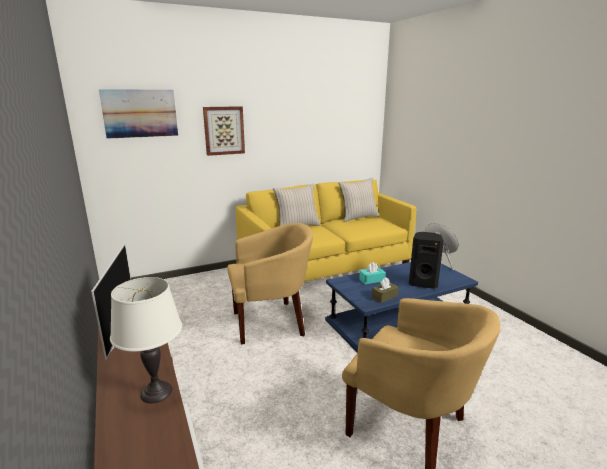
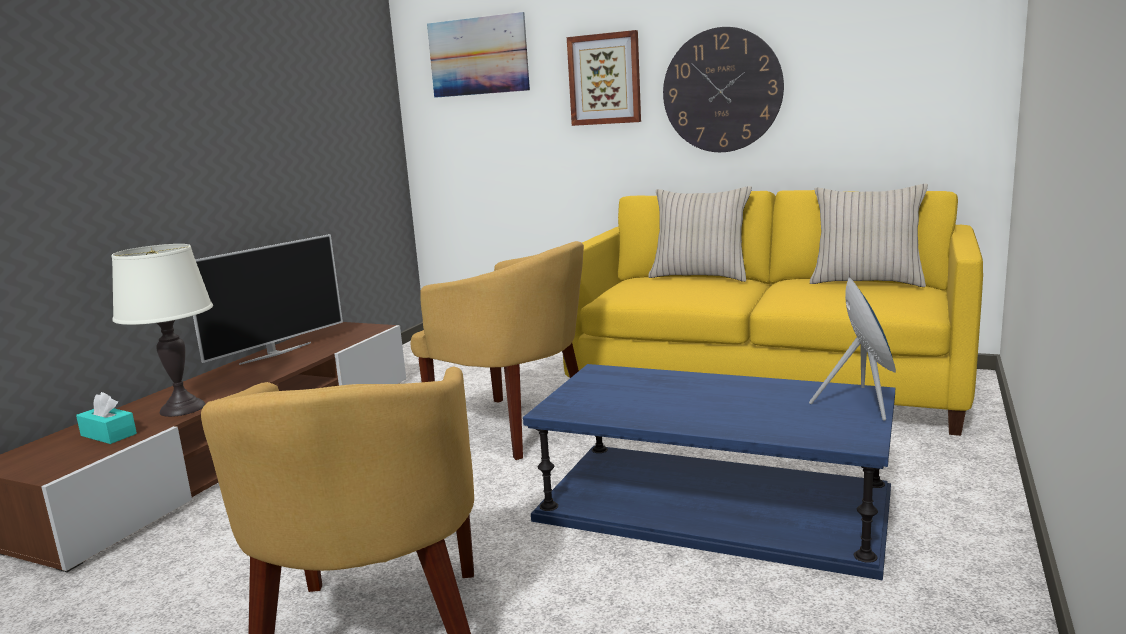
camera: 50 degrees right, 5 degrees down
turquoise tissue box [359,262,386,284] -> turquoise tissue box moved to [76,392,137,444]
brown tissue box [372,277,399,303] -> none
black speaker [409,232,444,289] -> none
none -> wall clock [663,27,784,152]

